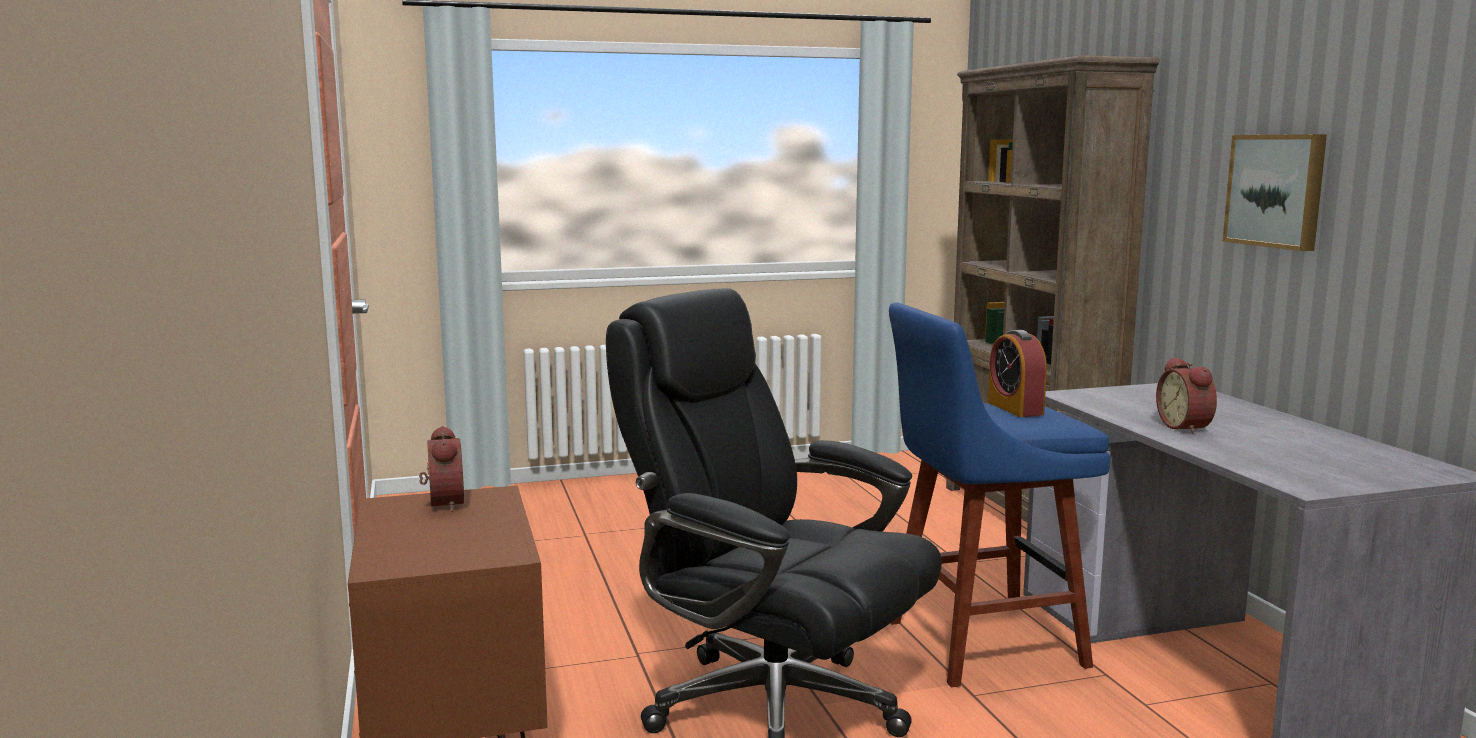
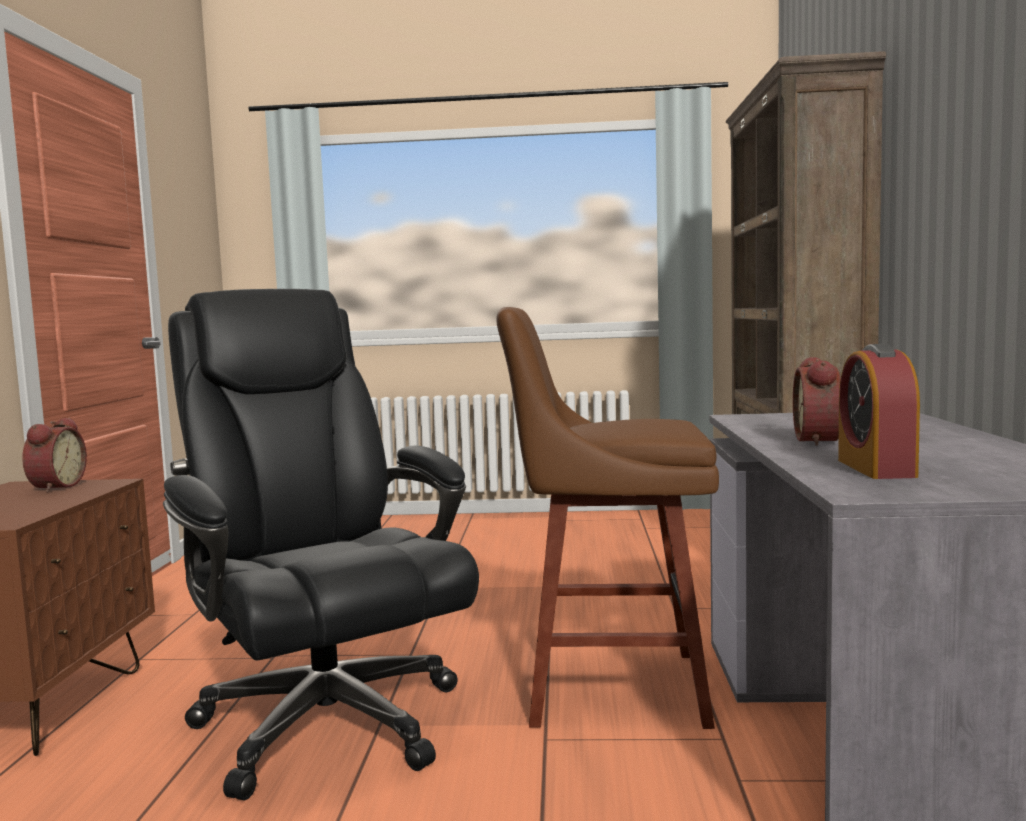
camera: 20 degrees right, 5 degrees down
blue stool [889,302,1110,688] -> brown stool [496,307,719,729]
alarm clock [988,330,1047,417] -> alarm clock moved to [838,344,920,479]
picture [1222,134,1327,251] -> none

